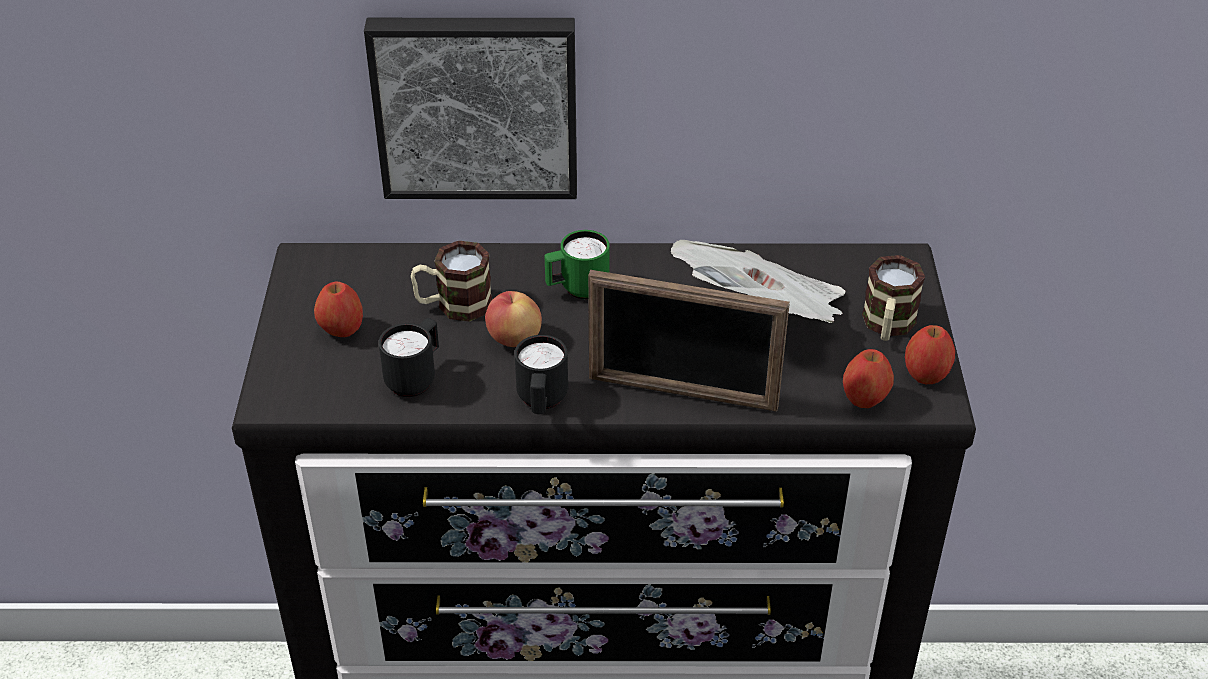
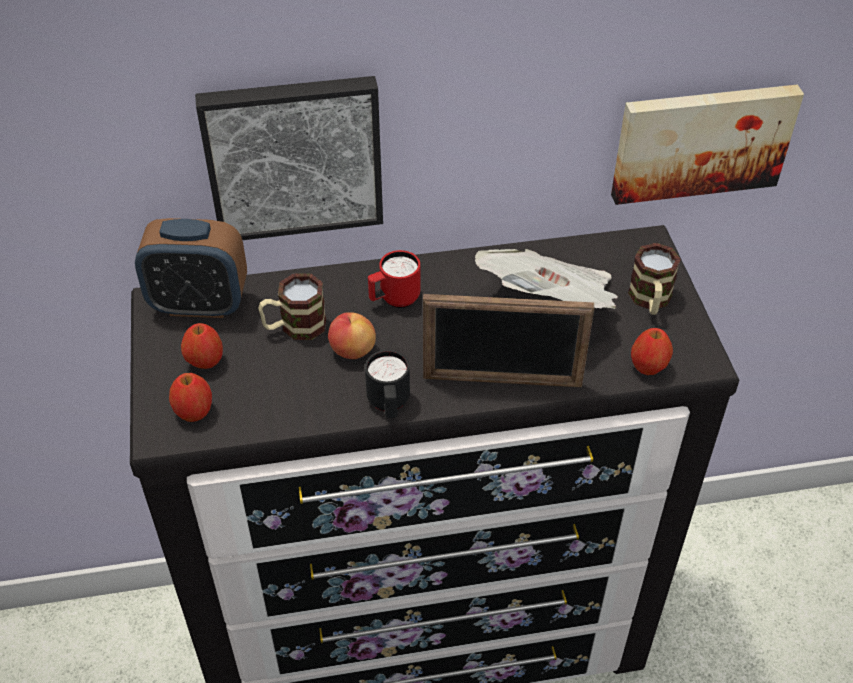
camera: 10 degrees left, 5 degrees up
black mug [379,318,439,397] -> none
green mug [544,230,610,299] -> red mug [368,250,421,308]
apple [905,325,955,384] -> apple moved to [169,373,212,422]
none -> alarm clock [135,218,247,318]
none -> picture [611,85,804,205]

